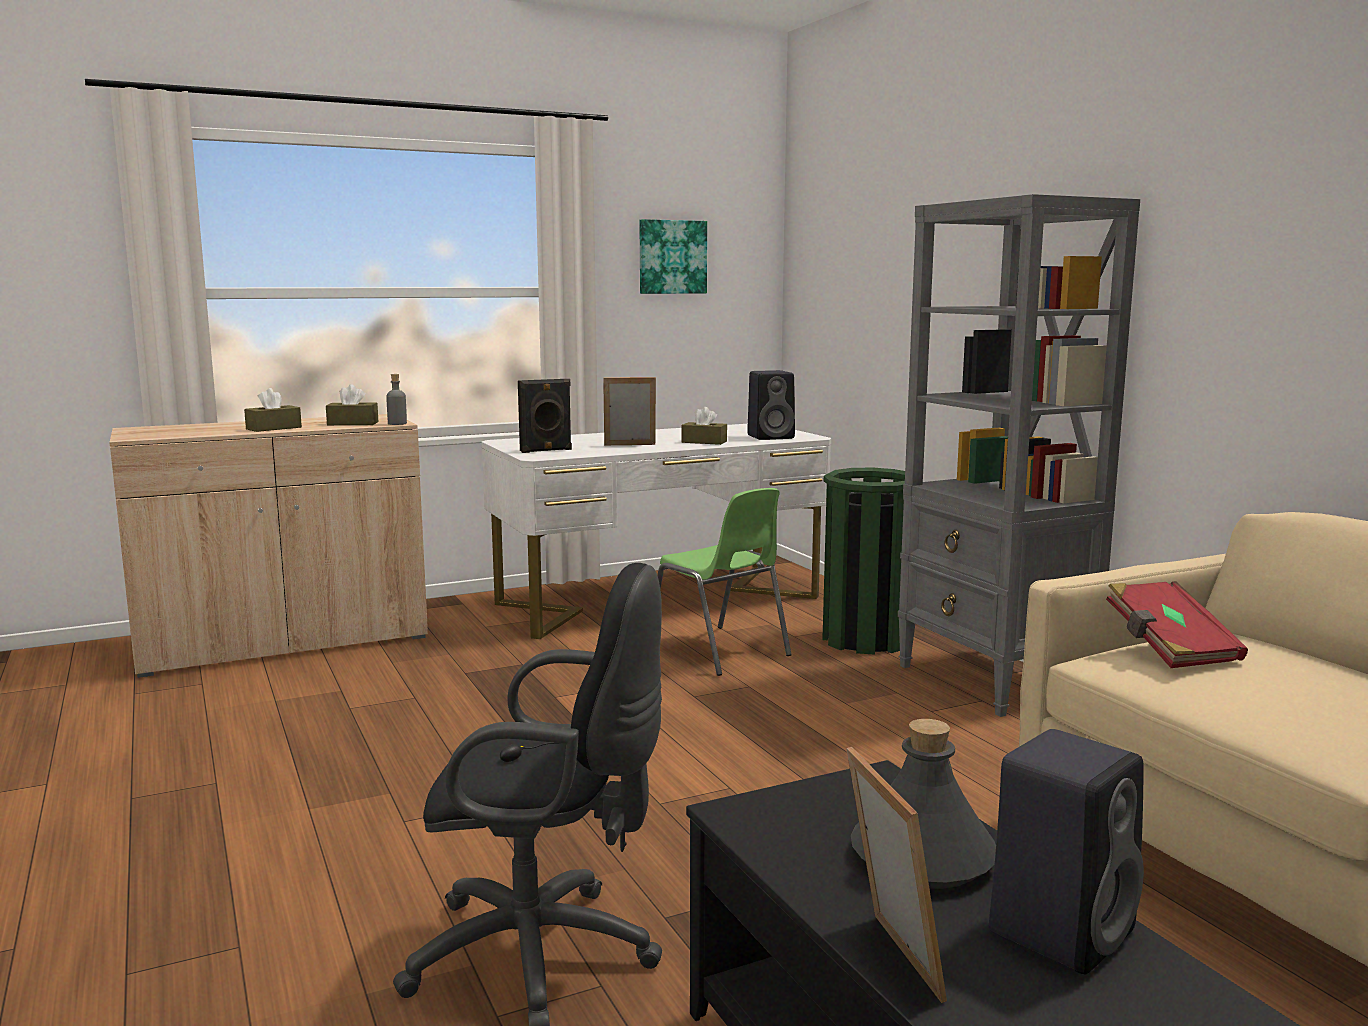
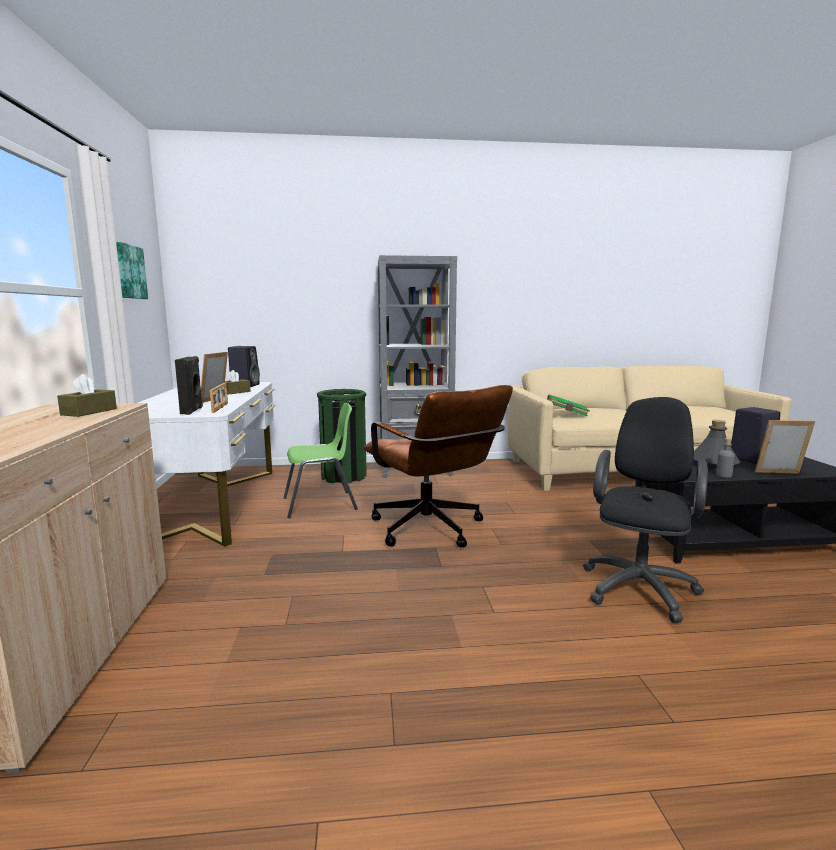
camera: 70 degrees left, 0 degrees up
brown tissue box [244,388,302,432] -> none
grey bottle [386,374,407,425] -> grey bottle moved to [716,438,735,478]
red book [1106,581,1248,668] -> green book [547,395,590,416]
none -> picture frame [210,383,228,413]
none -> brown office chair [363,385,513,547]

